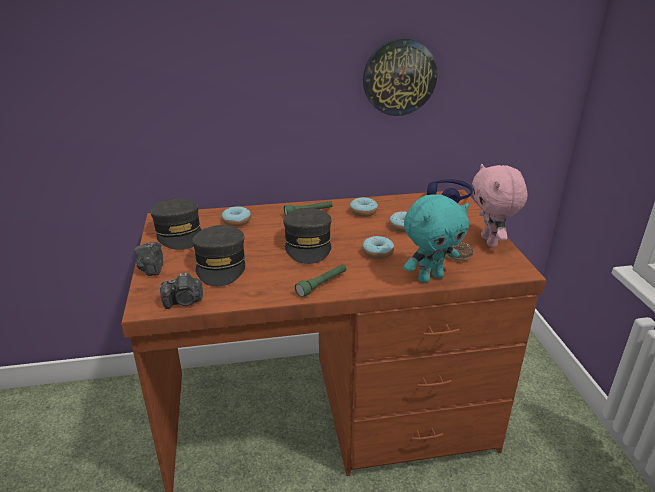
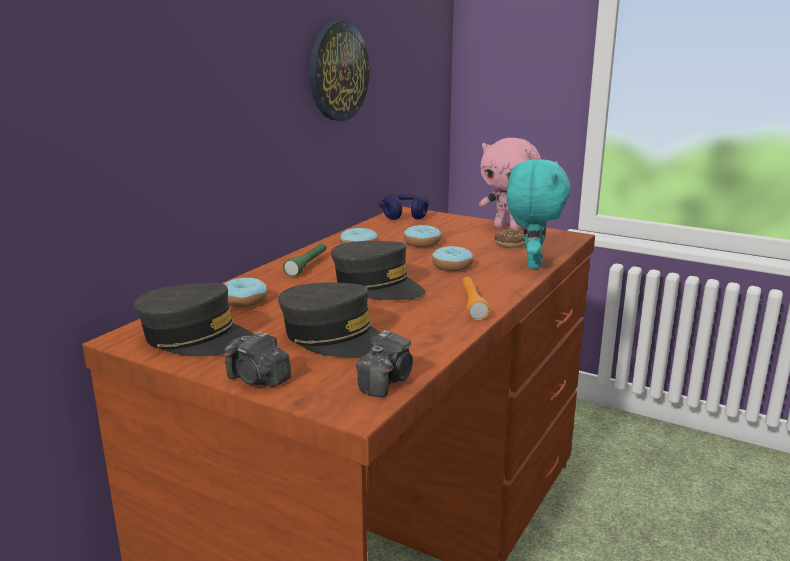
camera: 50 degrees left, 10 degrees down
green flashlight [295,264,346,297] -> orange flashlight [462,276,489,320]

